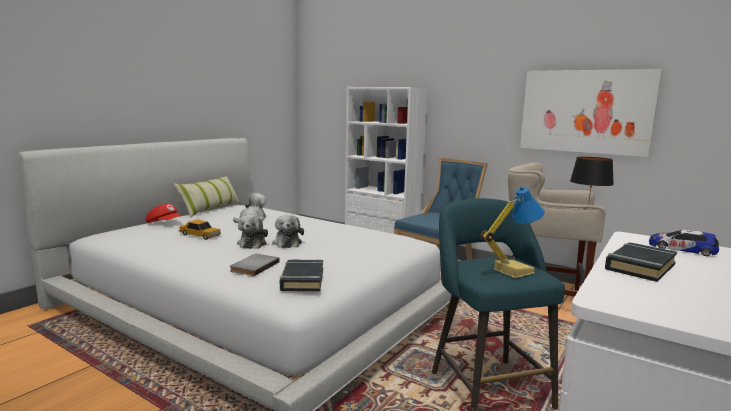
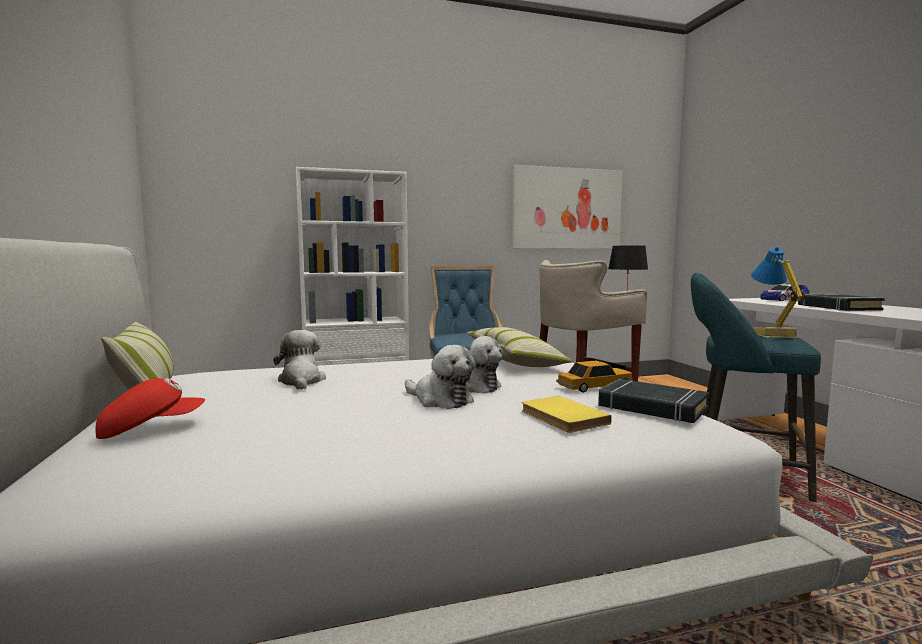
camera: 50 degrees left, 5 degrees down
toy car [179,219,221,240] -> toy car moved to [556,361,633,393]
grey book [230,254,280,276] -> yellow book [522,396,612,433]
none -> pillow [467,327,573,367]

